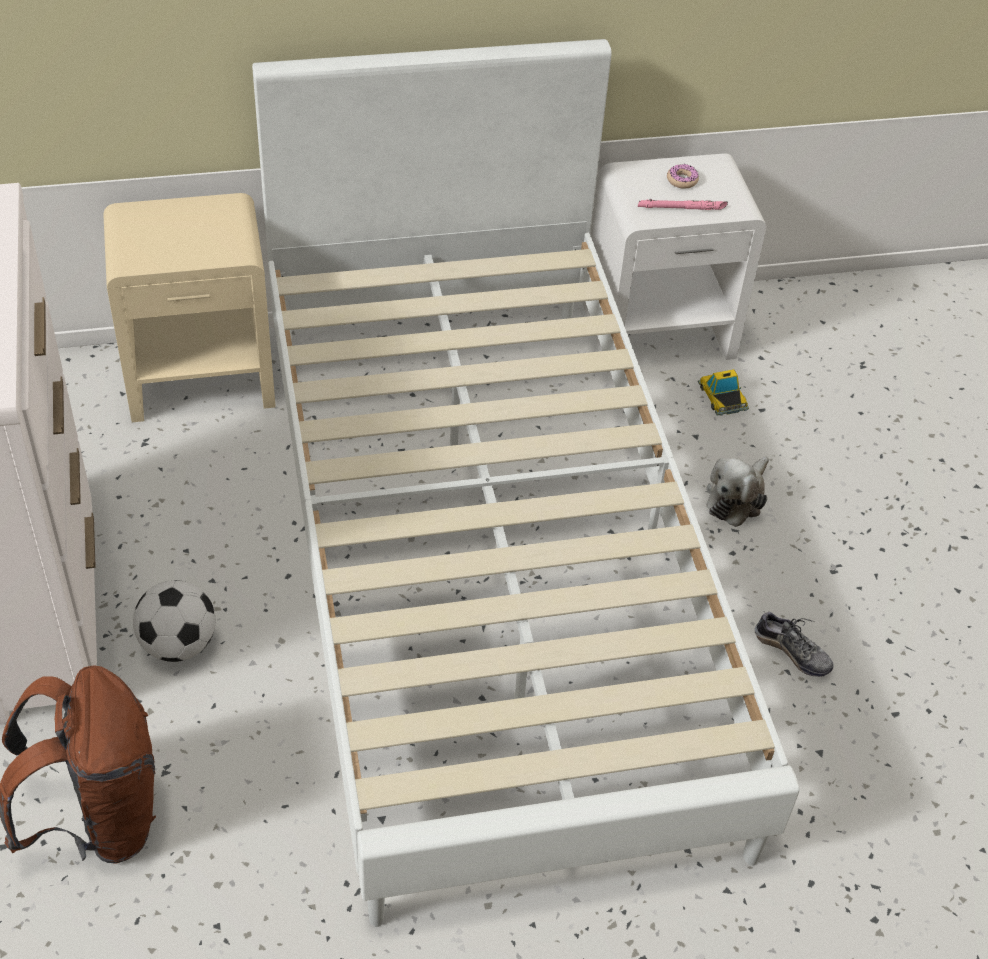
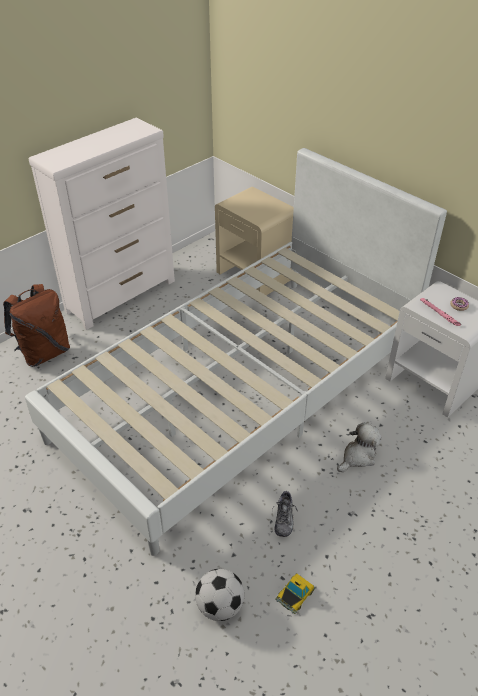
camera: 60 degrees right, 5 degrees down
football [133,580,216,662] -> football moved to [195,569,244,621]
toy car [698,369,749,416] -> toy car moved to [275,573,316,614]
plush toy [707,457,769,527] -> plush toy turned 135 degrees clockwise [337,422,381,472]

